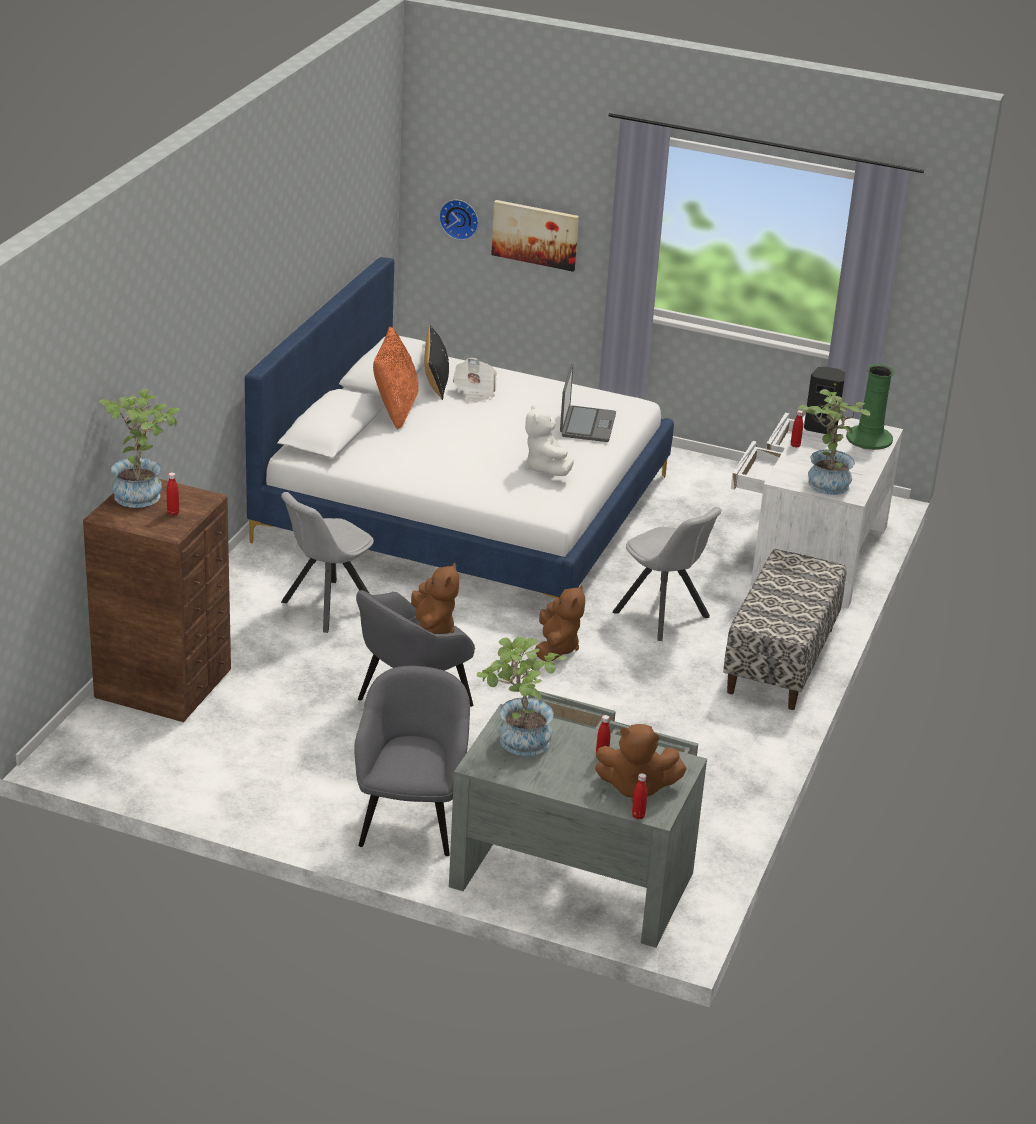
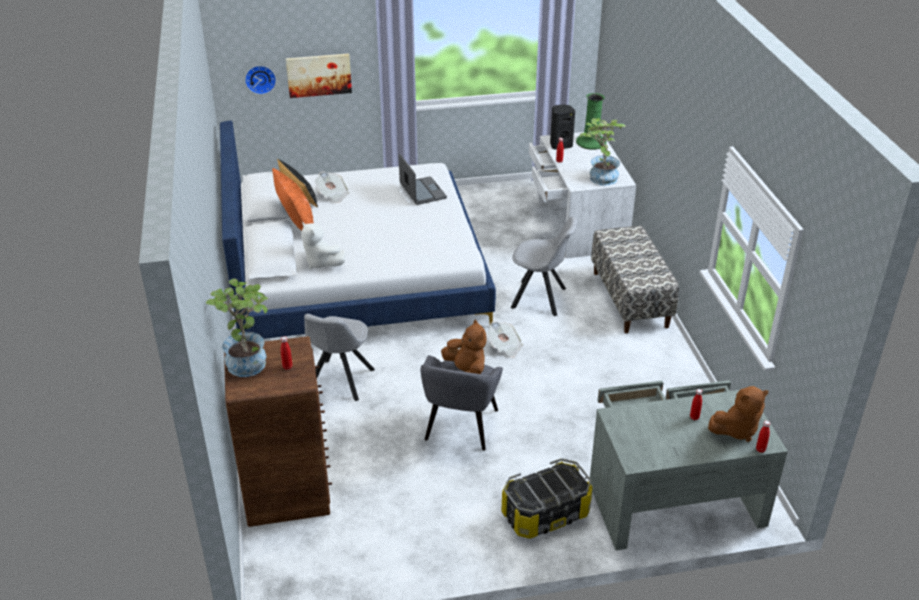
camera: 30 degrees left, 5 degrees up
grey armchair [354,666,470,856] -> storage box [501,458,593,539]
potted plant [477,637,567,756] -> none
white plush toy [525,405,574,476] -> white plush toy moved to [301,223,345,269]
brown plush toy [535,584,585,662] -> newspaper [487,321,523,358]

